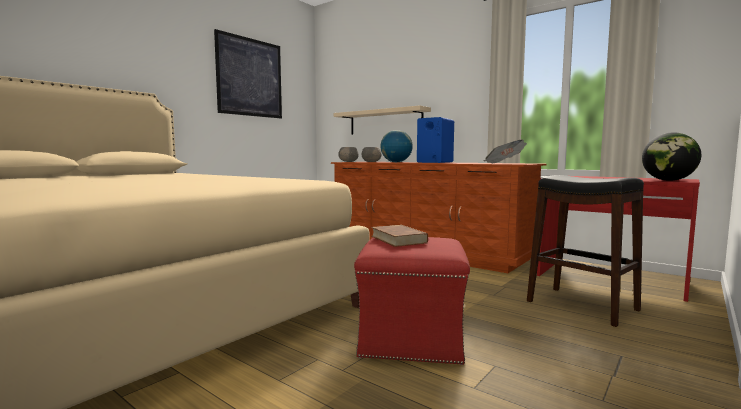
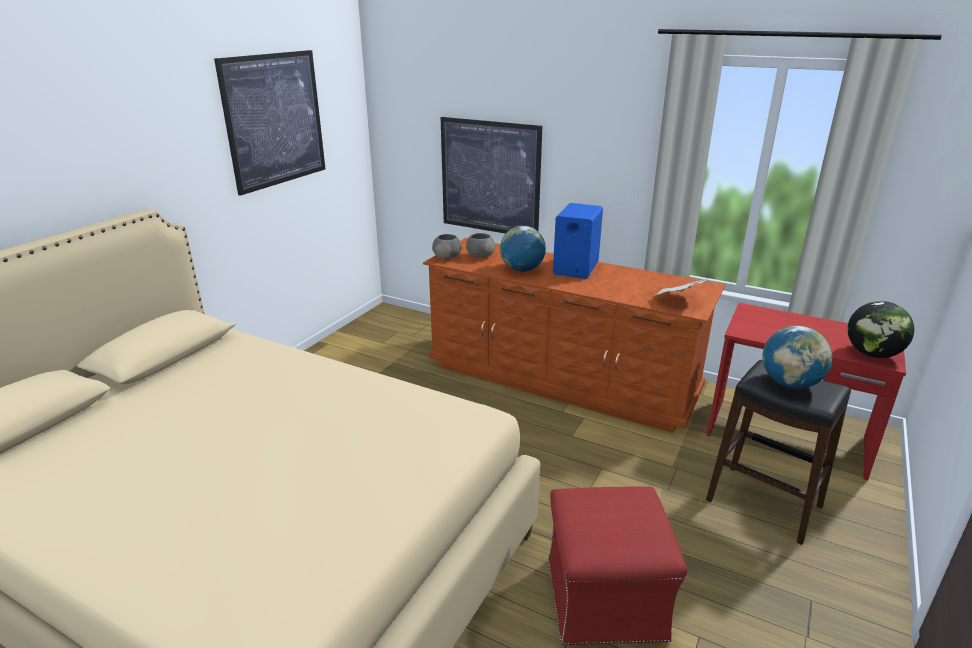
camera: 10 degrees left, 20 degrees up
beige shelf [334,105,431,135] -> picture [440,117,542,234]
brown book [371,225,428,247] -> none
none -> globe [762,326,832,389]

